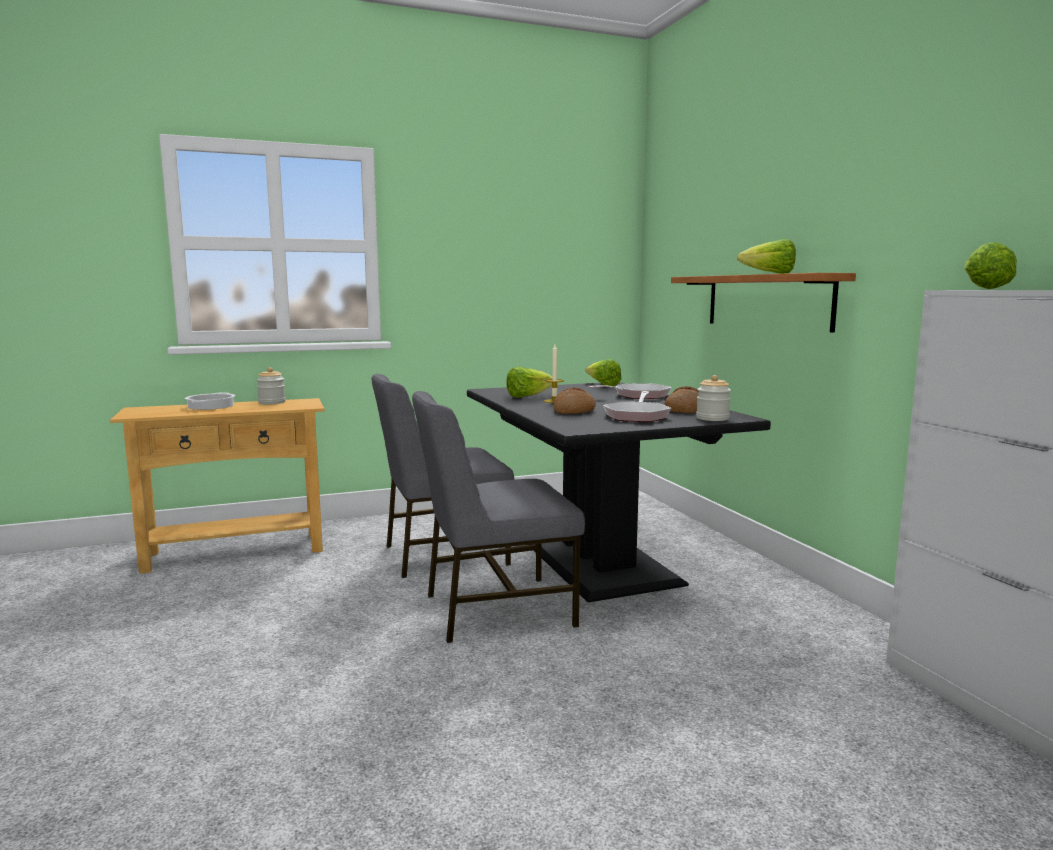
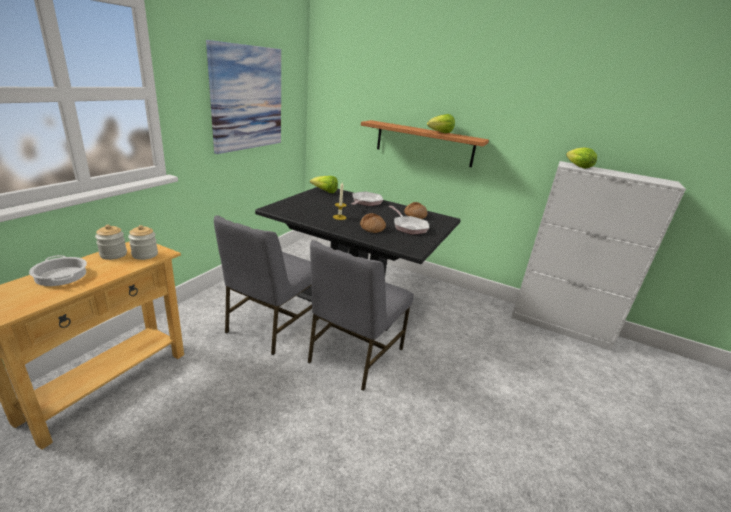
camera: 45 degrees left, 15 degrees up
lettuce [506,367,552,398] -> none
jar [696,375,731,421] -> jar moved to [128,225,158,260]
none -> picture [206,40,281,154]

